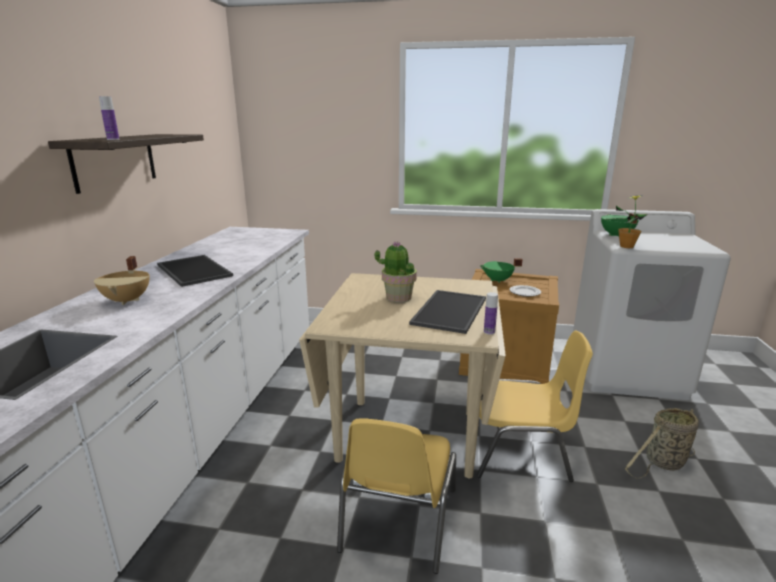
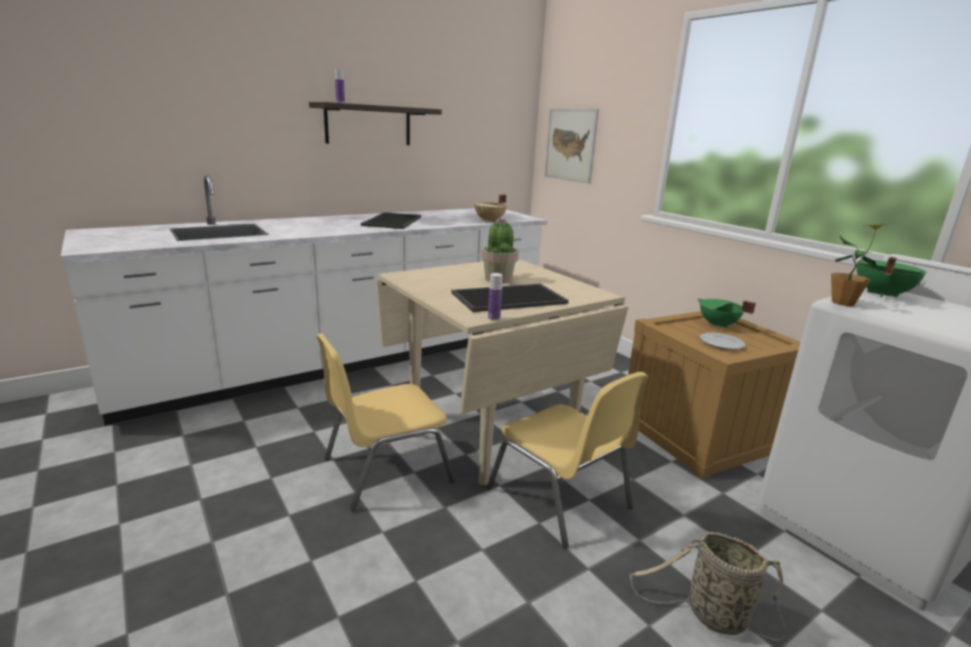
camera: 45 degrees right, 0 degrees up
beige cooking pot [94,256,150,305] -> beige cooking pot moved to [474,194,507,222]
none -> picture [544,108,599,184]

